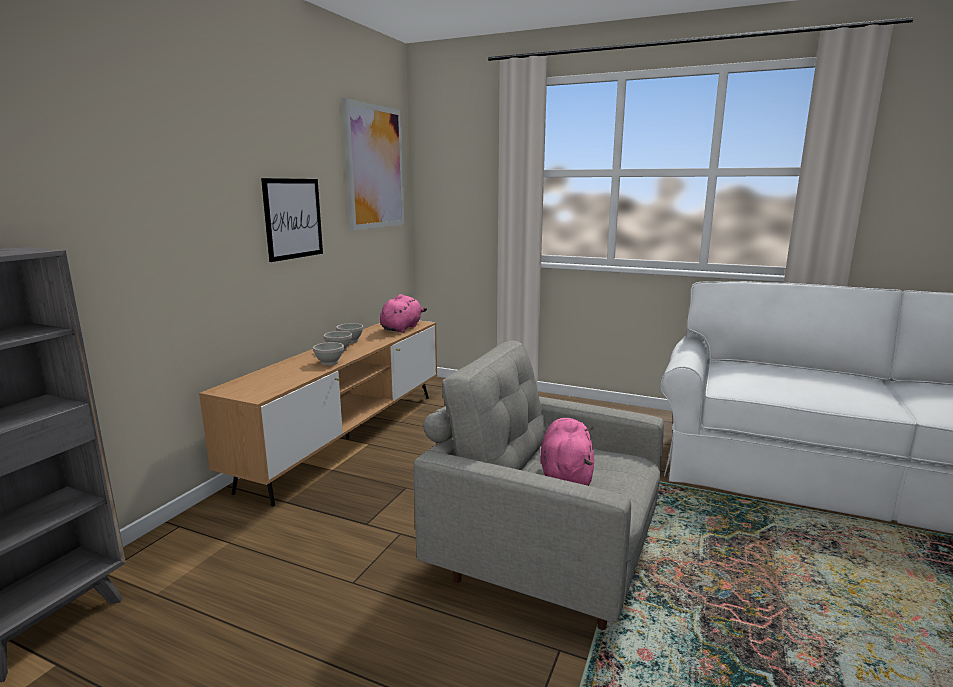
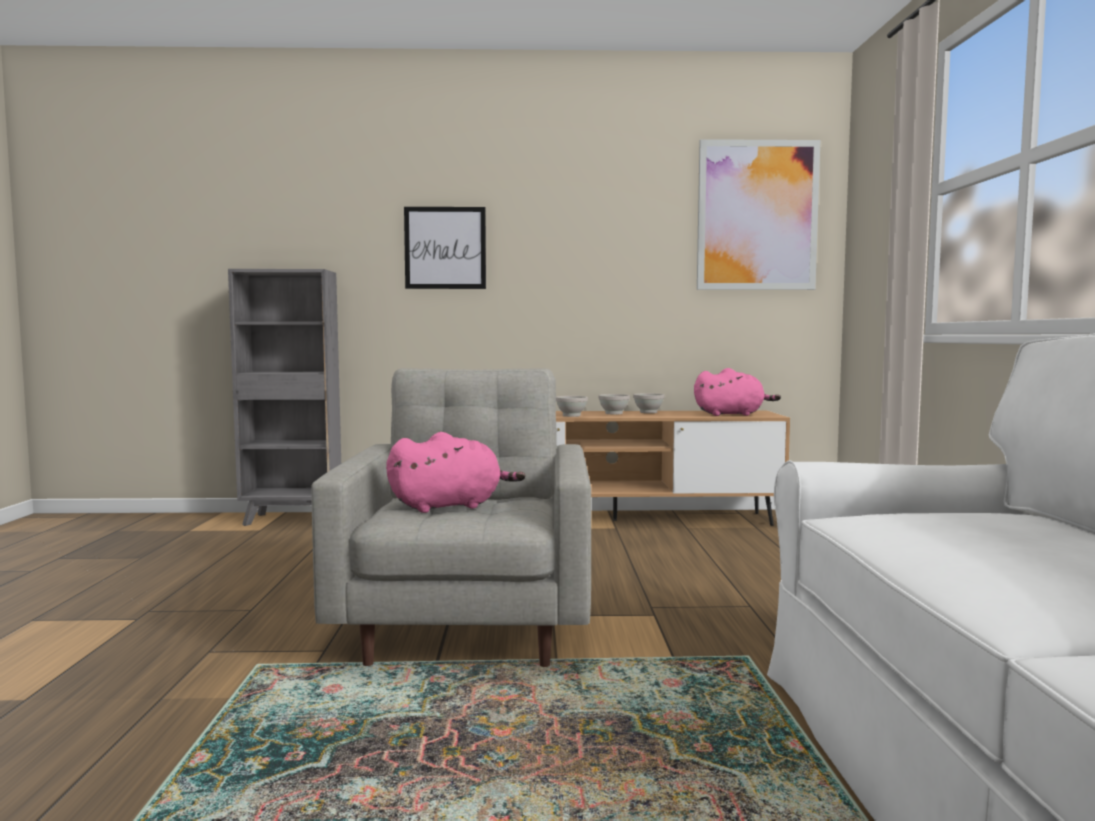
camera: 65 degrees right, 10 degrees down
picture [261,178,323,262] -> picture moved to [404,207,486,289]

